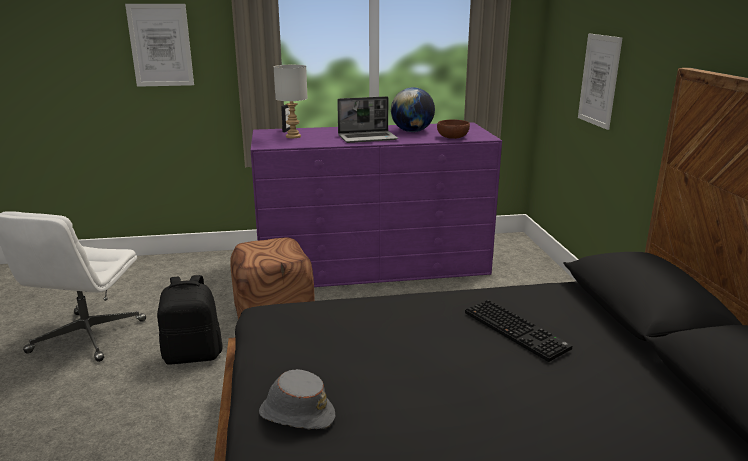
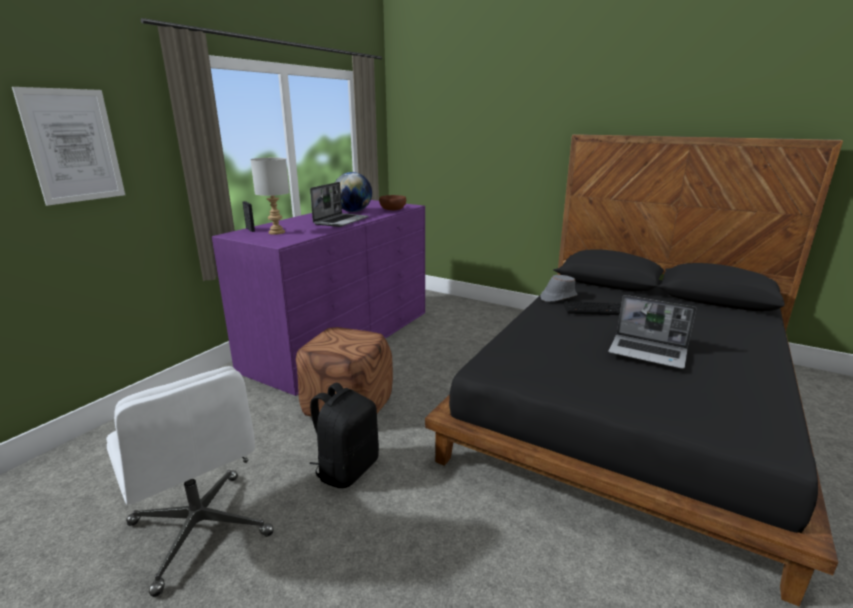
camera: 50 degrees left, 0 degrees up
grey hat [259,369,336,429] -> grey hat moved to [540,275,578,302]
picture [578,34,622,130] -> none
none -> laptop [608,295,696,369]

